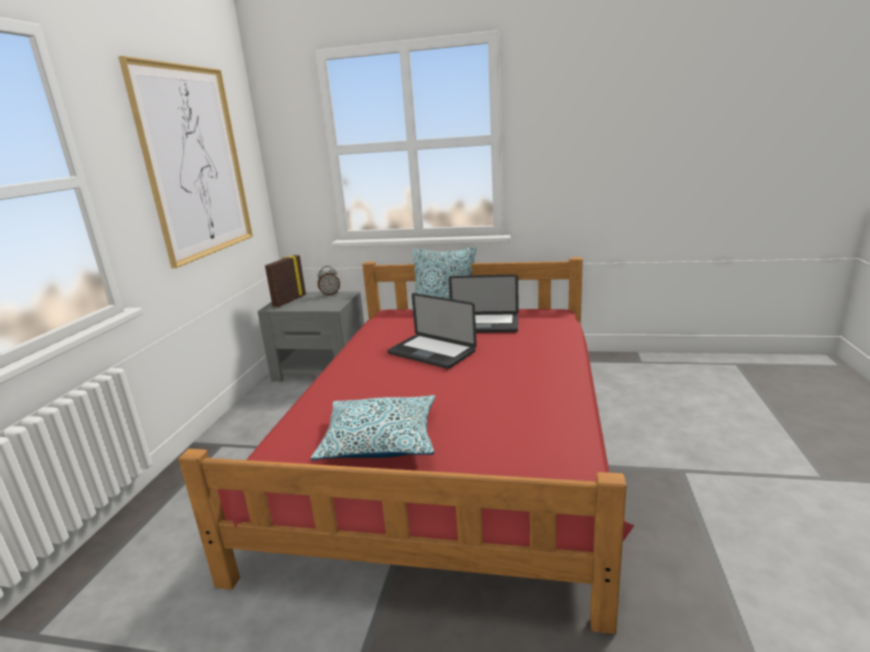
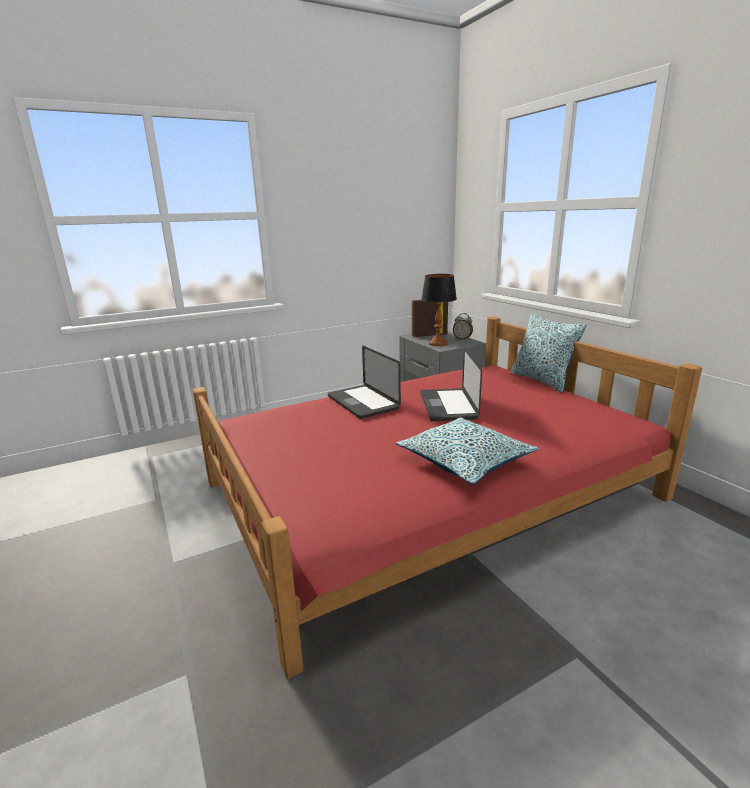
camera: 50 degrees right, 0 degrees up
picture [118,56,253,268] -> none
pillow [311,395,435,460] -> pillow moved to [396,417,539,485]
laptop [448,274,519,333] -> laptop moved to [328,346,401,419]
none -> table lamp [421,274,457,346]

